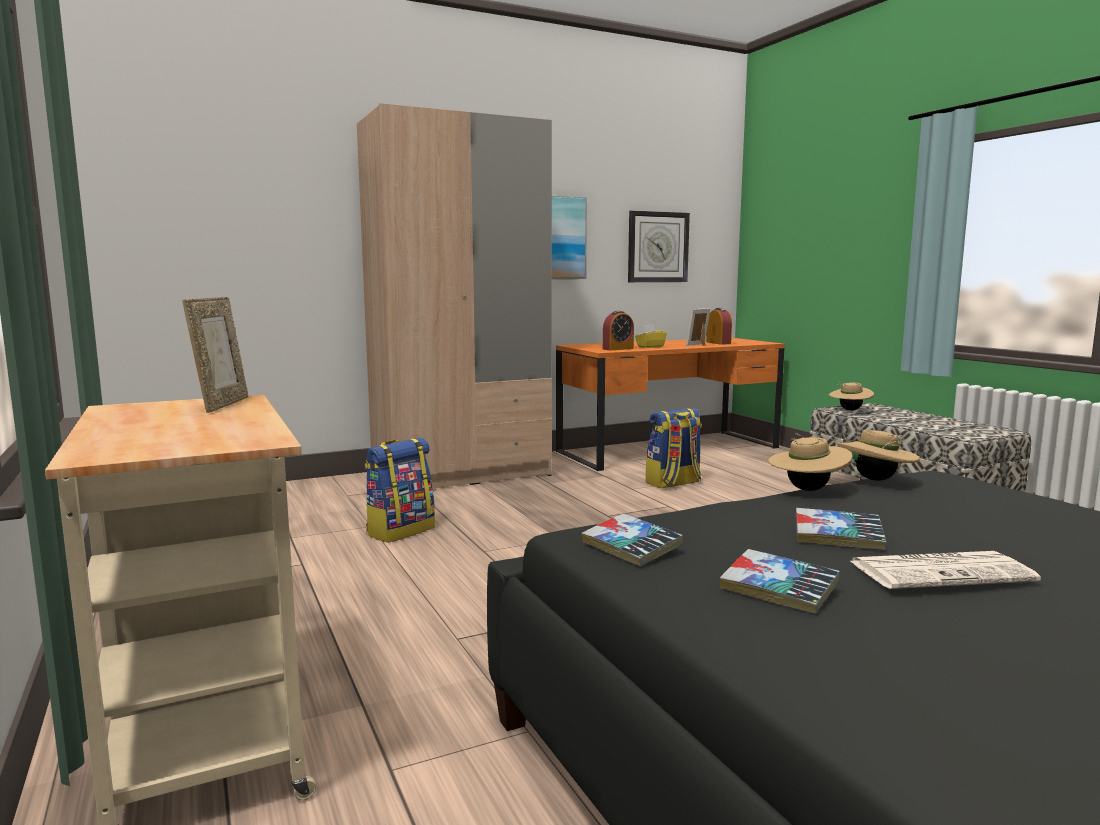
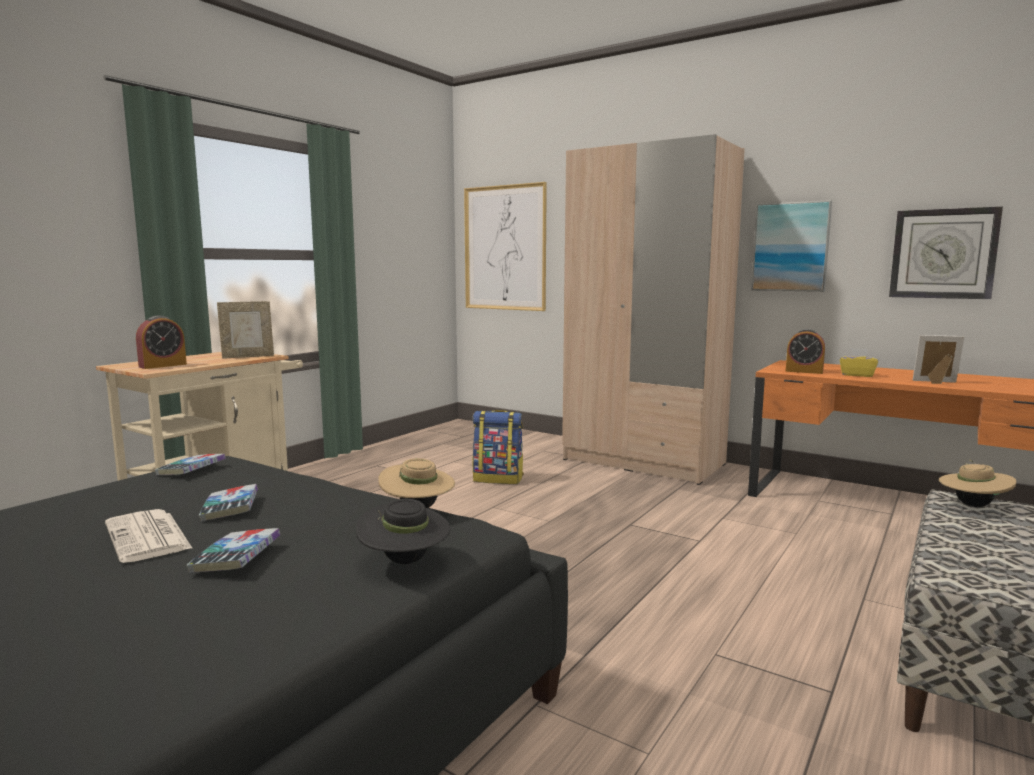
camera: 60 degrees right, 0 degrees up
backpack [646,408,702,488] -> none
alarm clock [706,308,732,345] -> alarm clock moved to [136,315,187,369]
book [720,549,840,614] -> book moved to [187,528,280,573]
beige hat [768,433,852,491] -> none
none -> black hat [356,499,450,564]
none -> picture [464,182,547,311]

